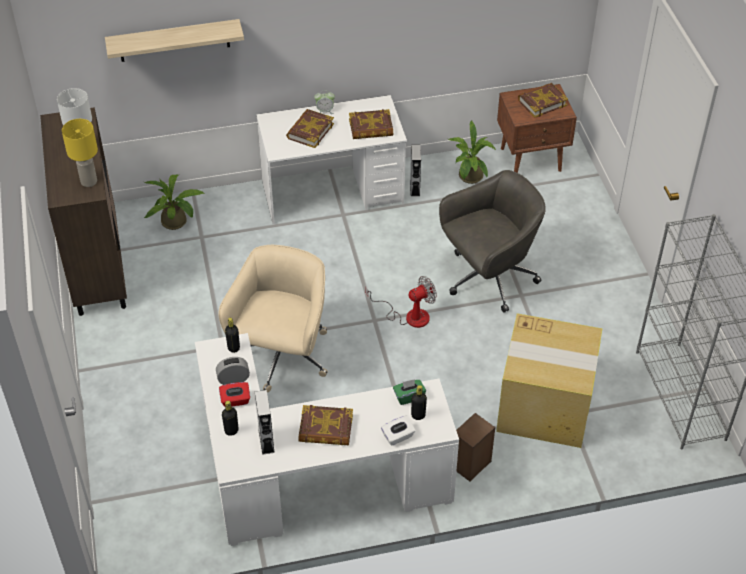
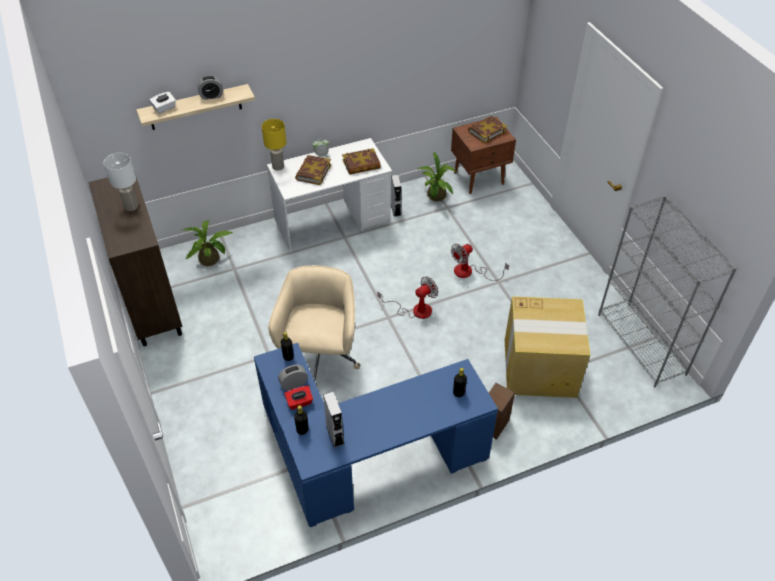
camera: 10 degrees left, 0 degrees up
yellow table lamp [62,119,98,187] -> yellow table lamp moved to [262,119,286,171]
white desk [195,333,459,546] -> blue desk [254,343,498,527]
book [299,405,353,445] -> none
white tissue box [381,415,416,446] -> white tissue box moved to [150,92,176,114]
green tissue box [393,379,426,405] -> none
grey office chair [439,170,546,313] -> fan [451,244,509,281]
none -> alarm clock [198,76,223,100]

